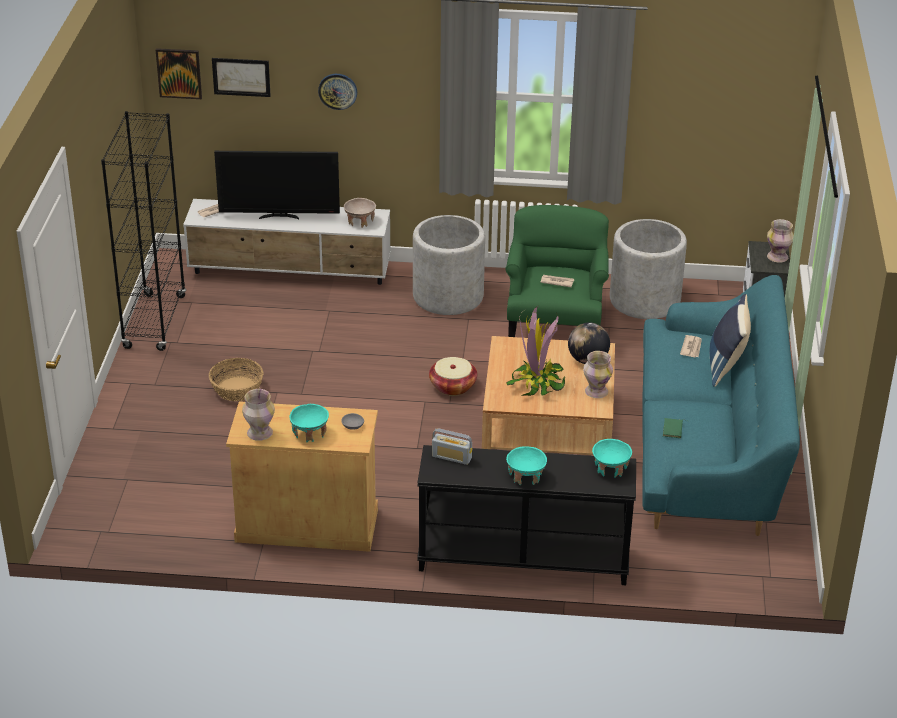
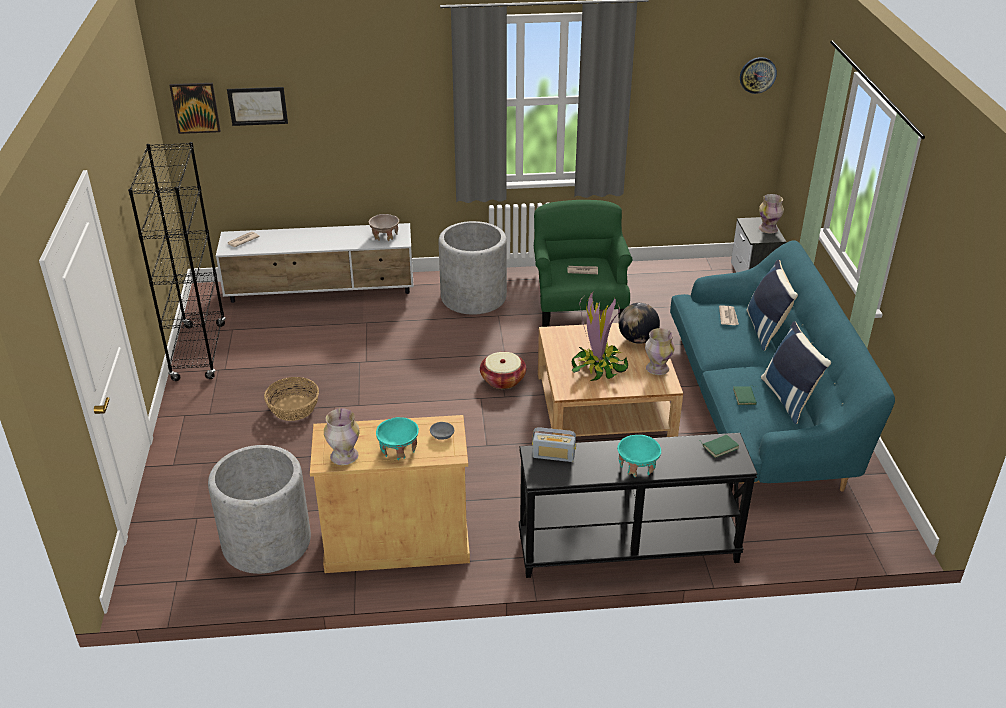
camera: 10 degrees left, 0 degrees up
television [214,151,340,219] -> none
wall clock [318,74,357,110] -> wall clock moved to [740,57,777,94]
turquoise bowl [592,439,632,478] -> green book [700,435,739,458]
grey planter [610,219,687,319] -> grey planter moved to [208,445,311,574]
none -> blue pillow [761,321,831,424]

